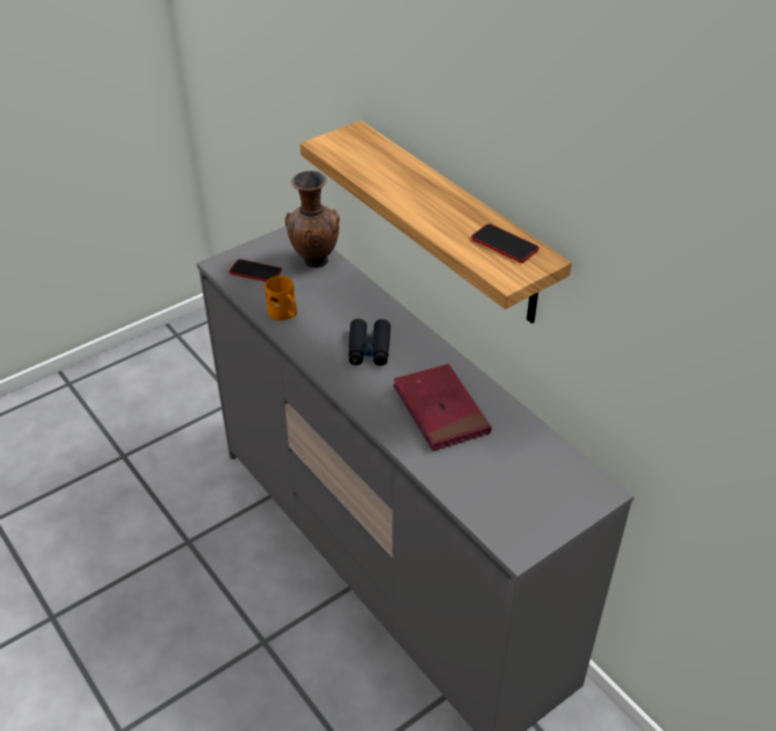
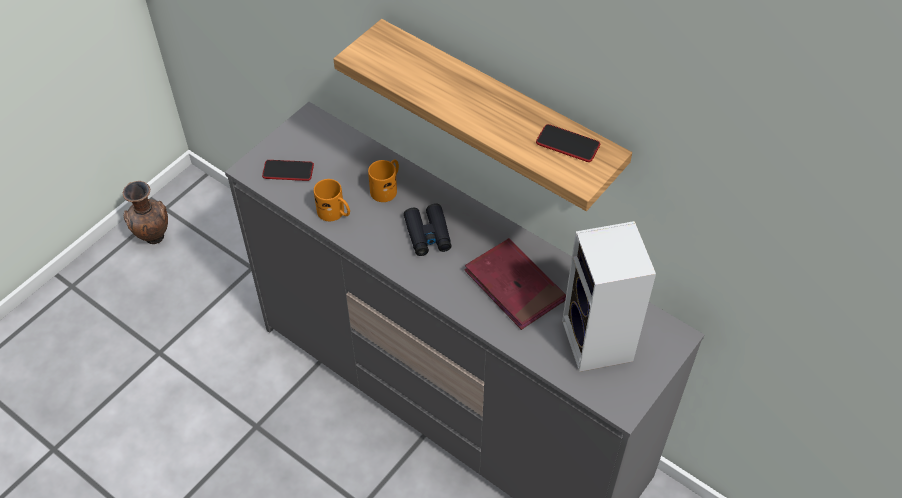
camera: 15 degrees left, 10 degrees up
brown vase [285,170,340,268] -> brown vase moved to [123,181,168,244]
none -> orange mug [368,160,399,202]
none -> speaker [562,221,656,372]

